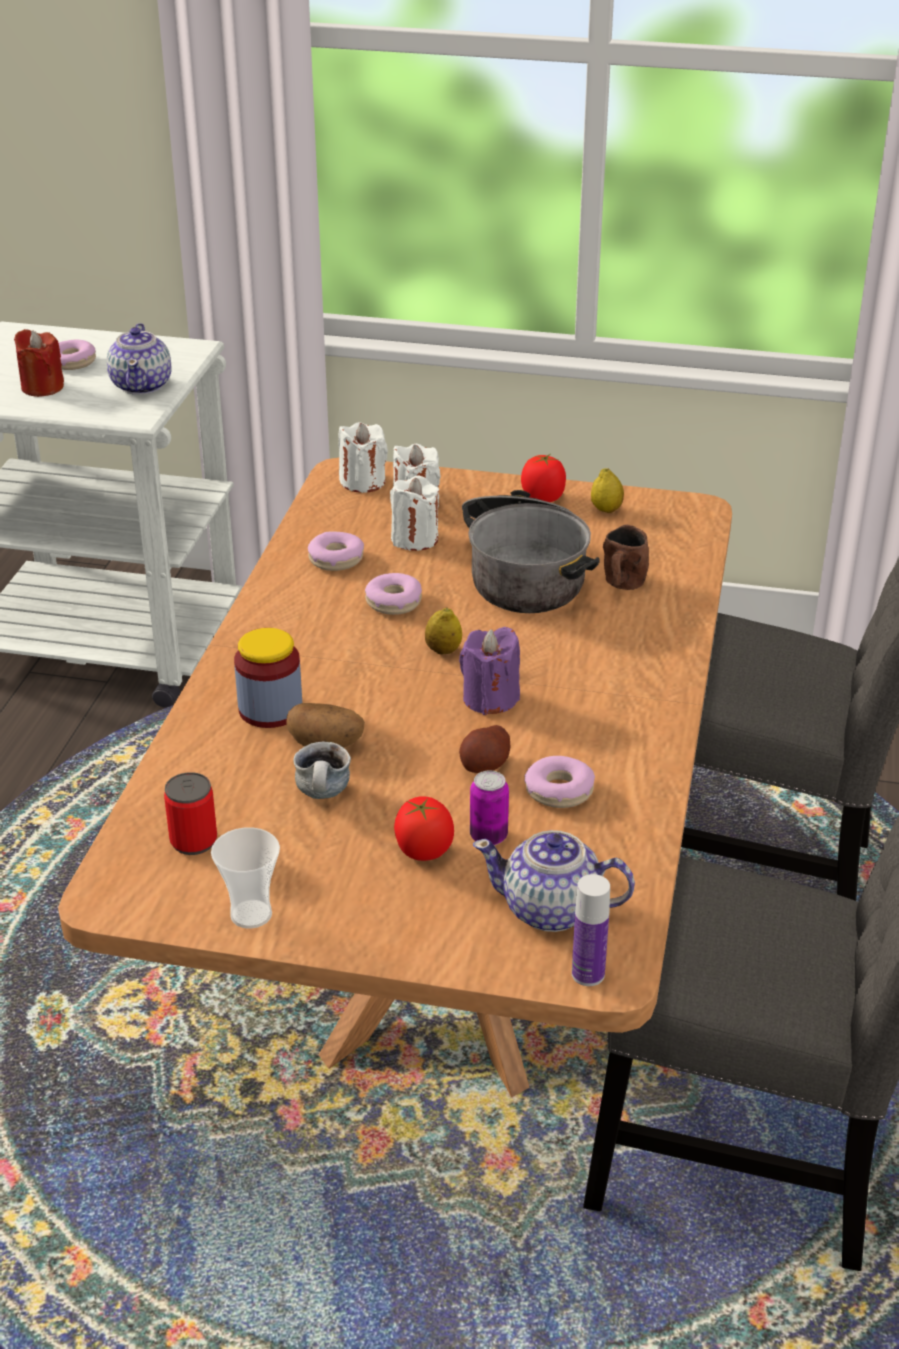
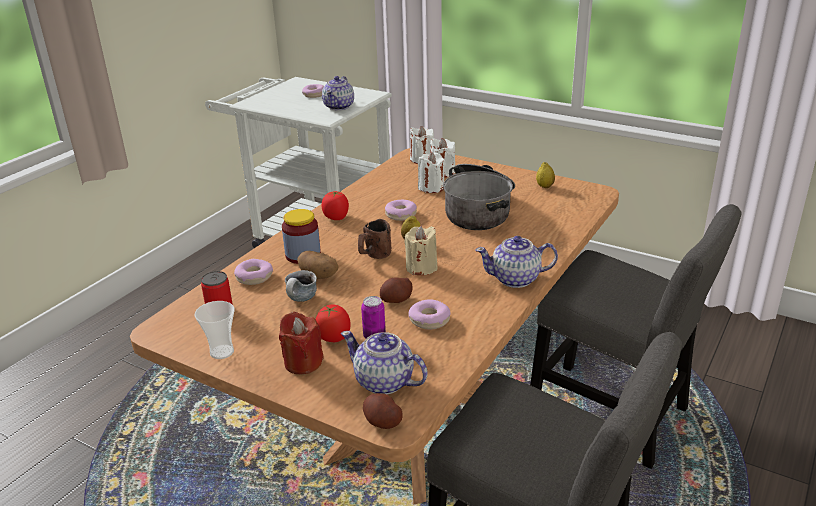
camera: 20 degrees right, 5 degrees down
red candle [14,329,64,397] -> red candle moved to [279,312,324,374]
donut [308,532,364,571] -> donut moved to [234,259,273,285]
purple candle [459,627,520,715] -> beige candle [404,226,438,275]
tomato [521,454,566,502] -> tomato moved to [322,191,349,220]
bottle [572,874,610,986] -> potato [363,393,403,429]
brown mug [603,525,649,590] -> brown mug moved to [358,219,391,259]
none -> teapot [476,236,558,288]

